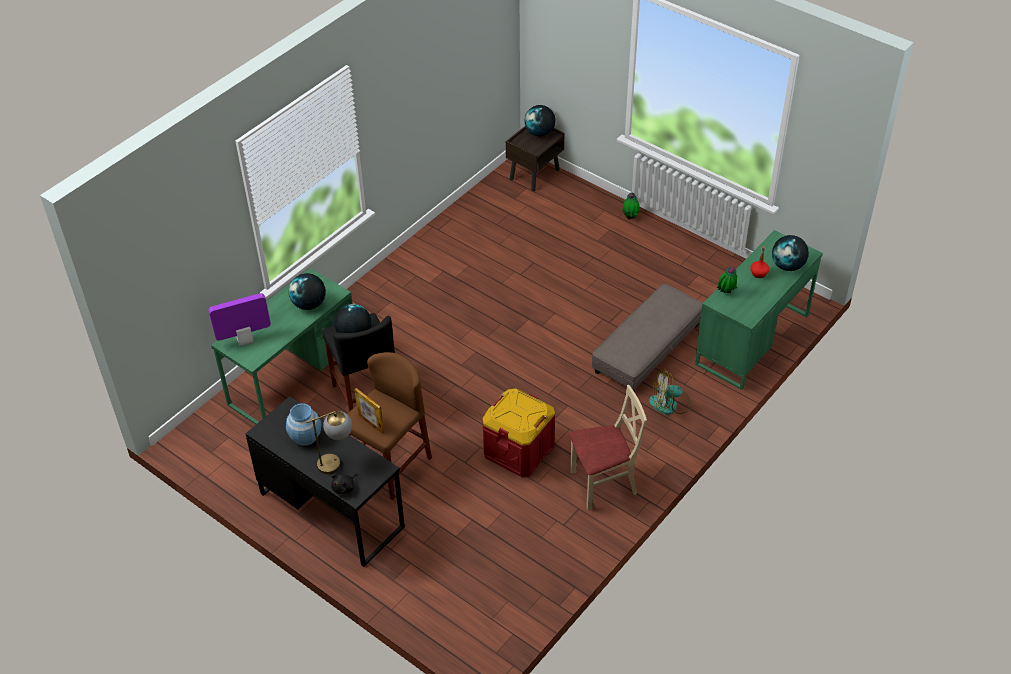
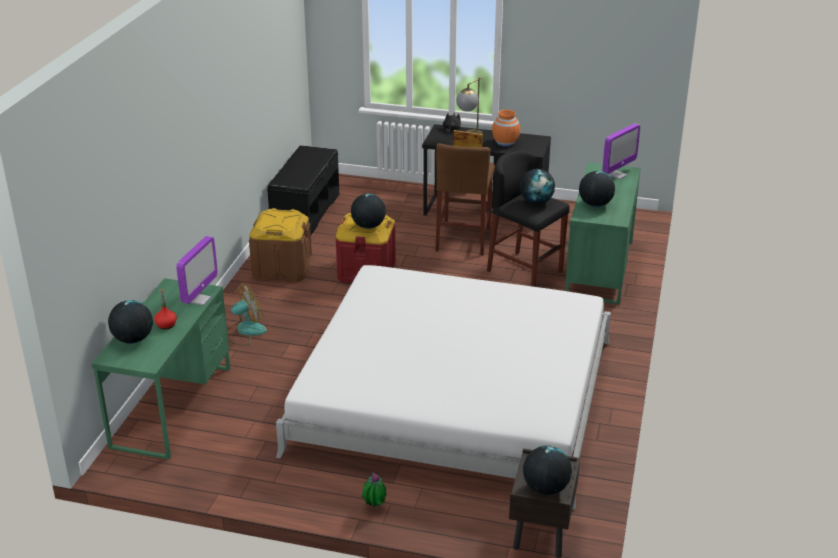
camera: 155 degrees right, 15 degrees down
blue vase [286,403,321,446] -> orange vase [492,110,520,147]
beige chair [570,385,647,510] -> brown storage box [249,208,312,282]
grey ottoman [592,284,703,391] -> none
potted plant [717,267,737,293] -> monitor [176,236,218,305]
none -> black bench [267,146,339,235]
none -> white bed [276,265,611,510]
none -> globe [351,194,386,229]

